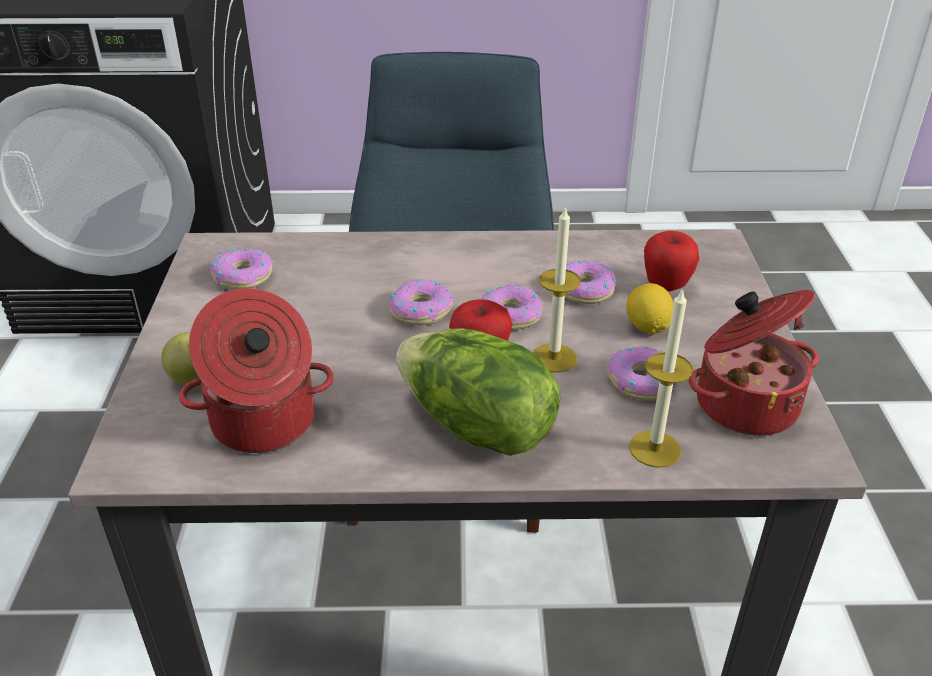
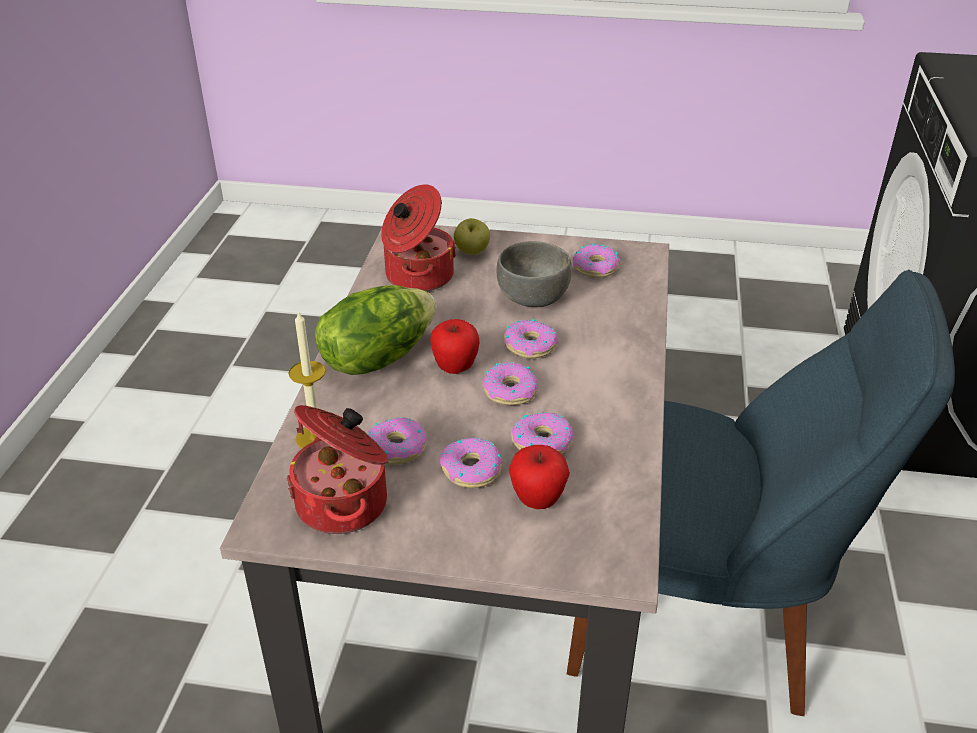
camera: 100 degrees right, 0 degrees up
candle [533,205,581,373] -> none
lemon [626,283,673,334] -> donut [440,438,502,488]
none -> grey bowl [496,241,572,307]

